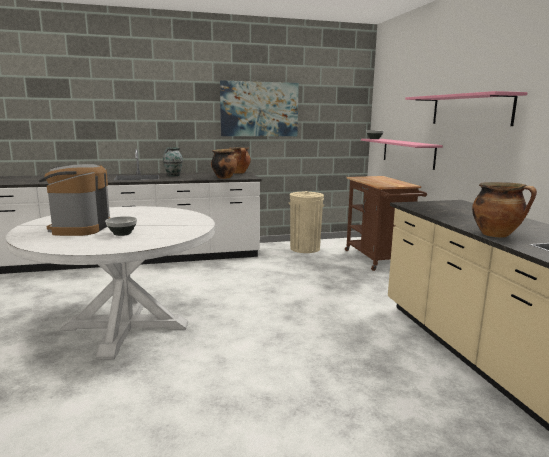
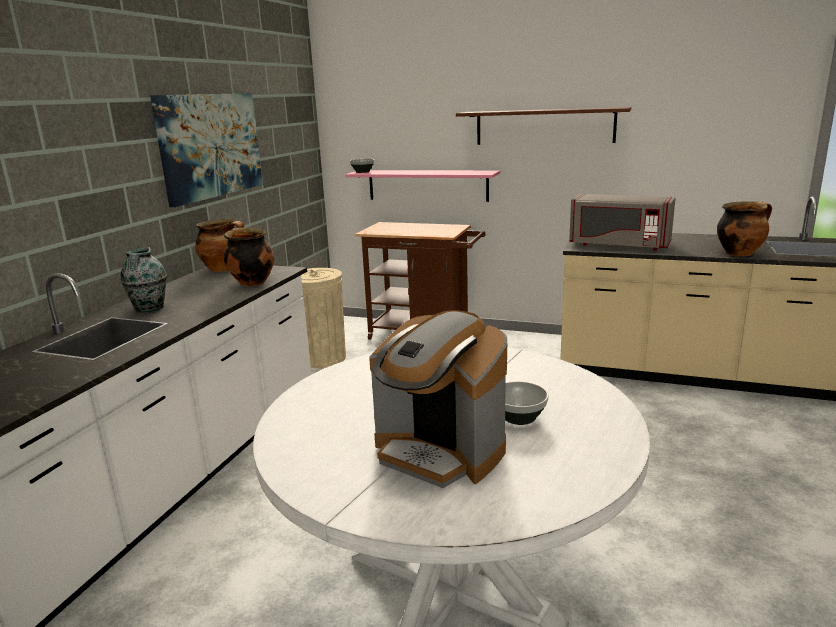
camera: 55 degrees left, 5 degrees up
pink shelf [405,91,528,126] -> brown shelf [456,107,631,145]
none -> grey microwave [569,194,676,250]

